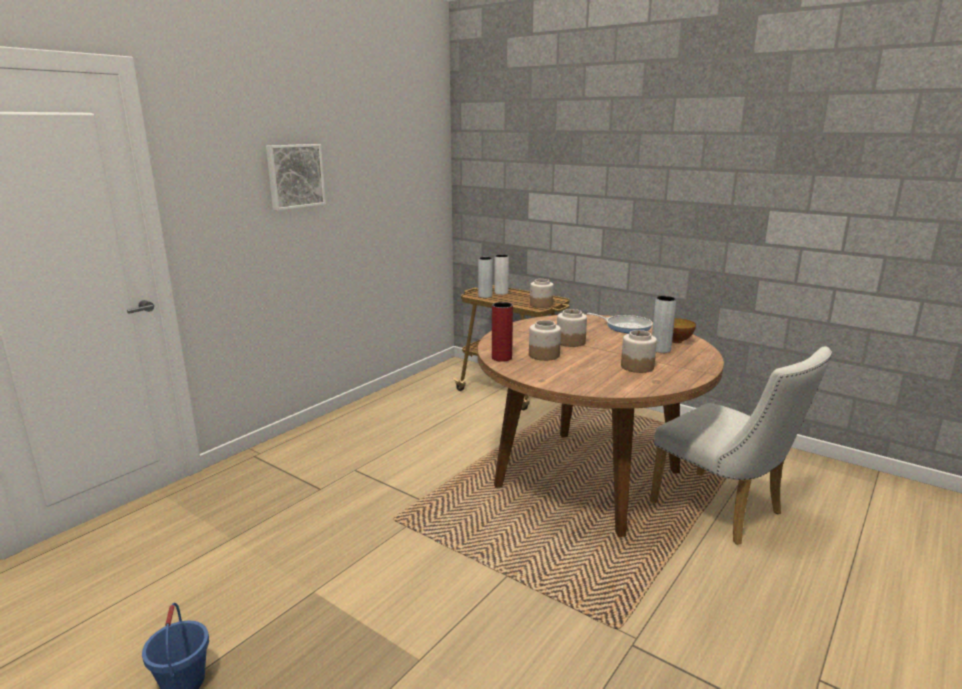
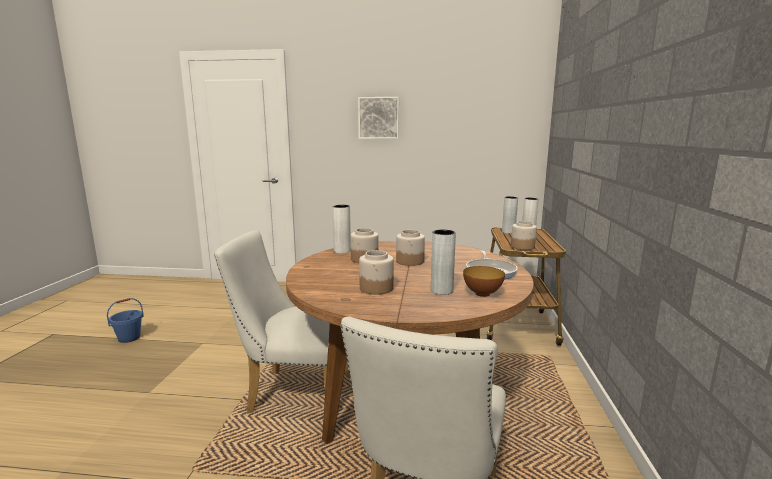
camera: 60 degrees right, 5 degrees down
red vase [492,302,513,362] -> white vase [333,205,351,254]
none -> white chair [214,230,350,413]

